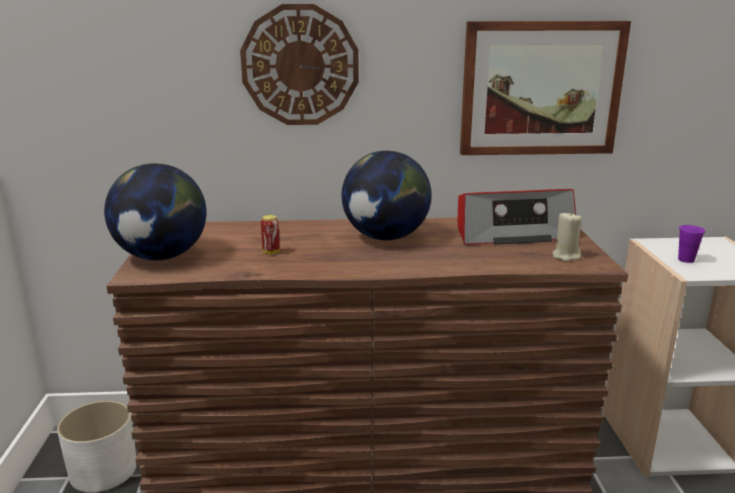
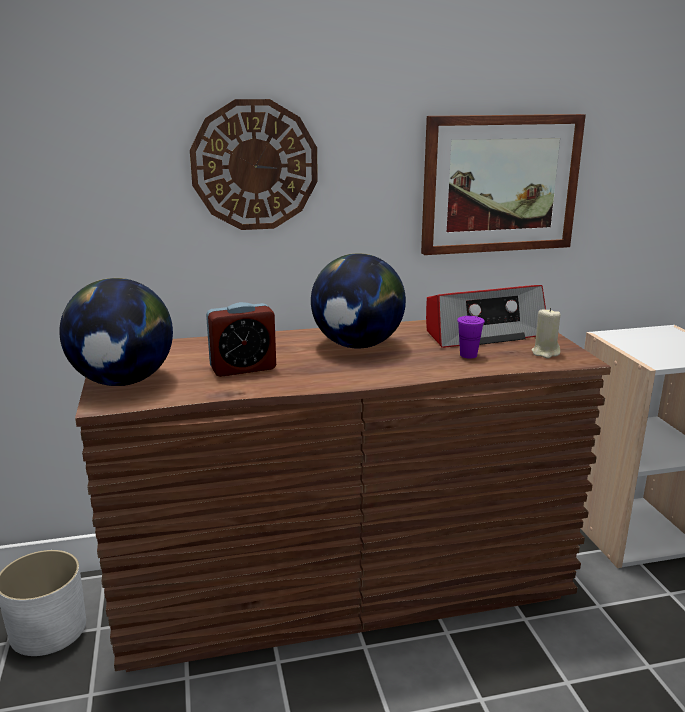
camera: 10 degrees left, 0 degrees up
can [261,215,279,254] -> alarm clock [206,302,276,377]
purple cup [678,225,705,263] -> purple cup moved to [457,316,485,359]

